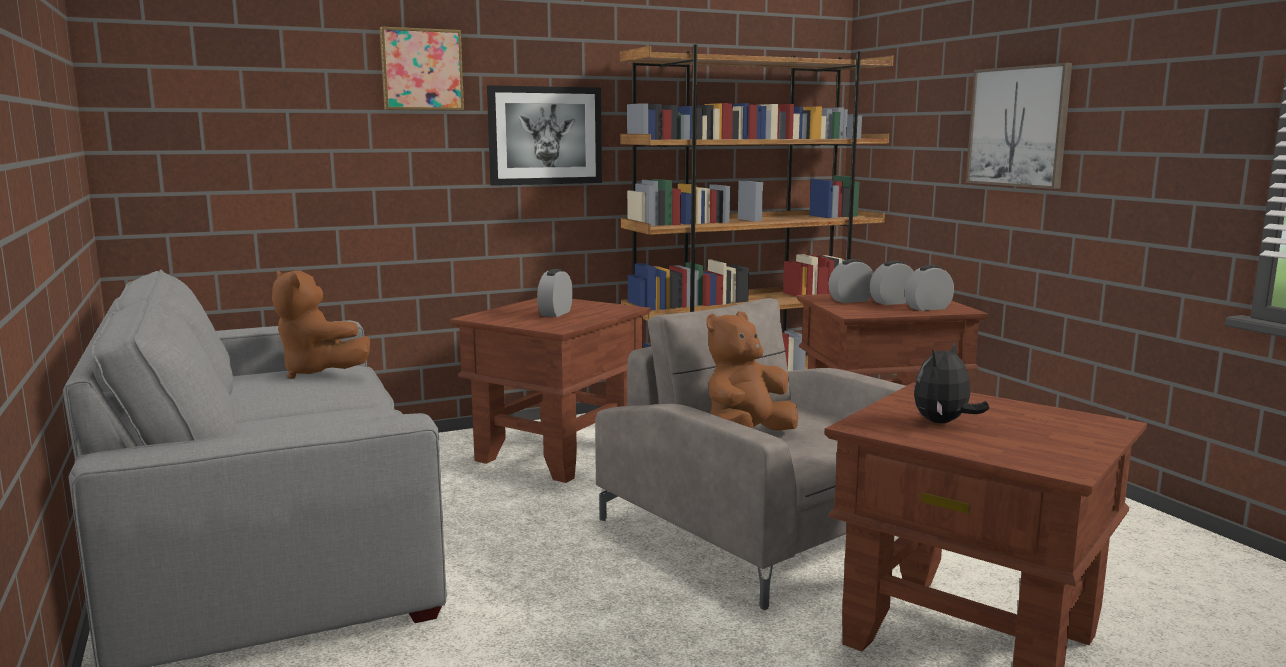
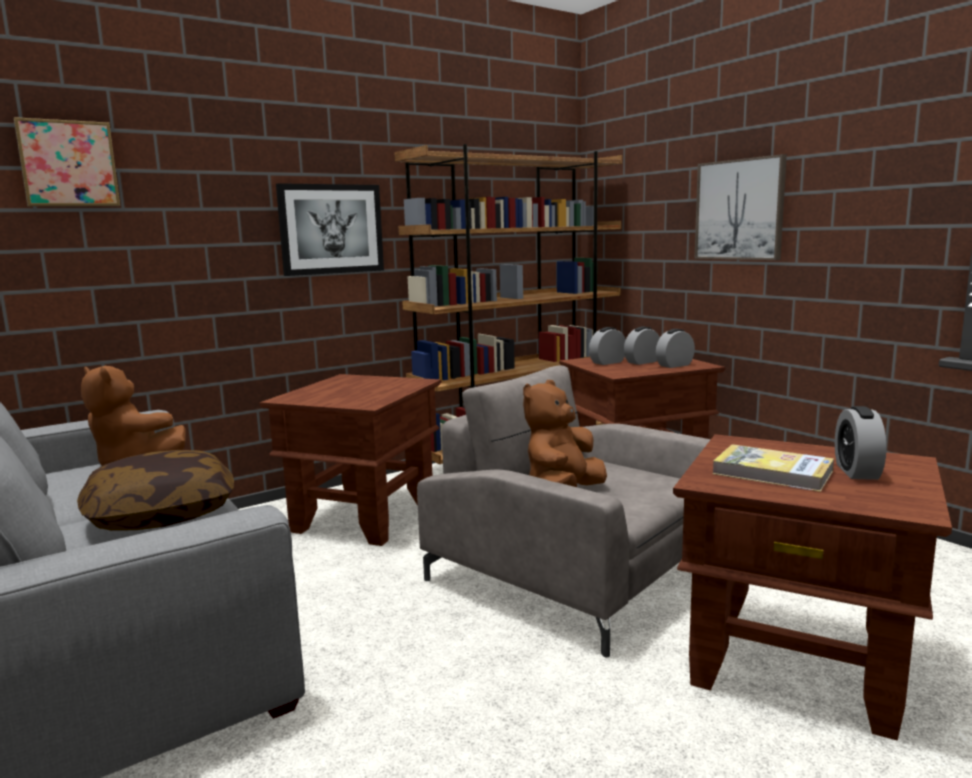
camera: 10 degrees left, 0 degrees up
picture [380,27,464,110] -> picture moved to [14,117,120,207]
alarm clock [537,269,573,317] -> alarm clock moved to [835,406,886,480]
plush toy [914,341,989,423] -> book [713,444,834,492]
none -> pillow [77,450,234,531]

